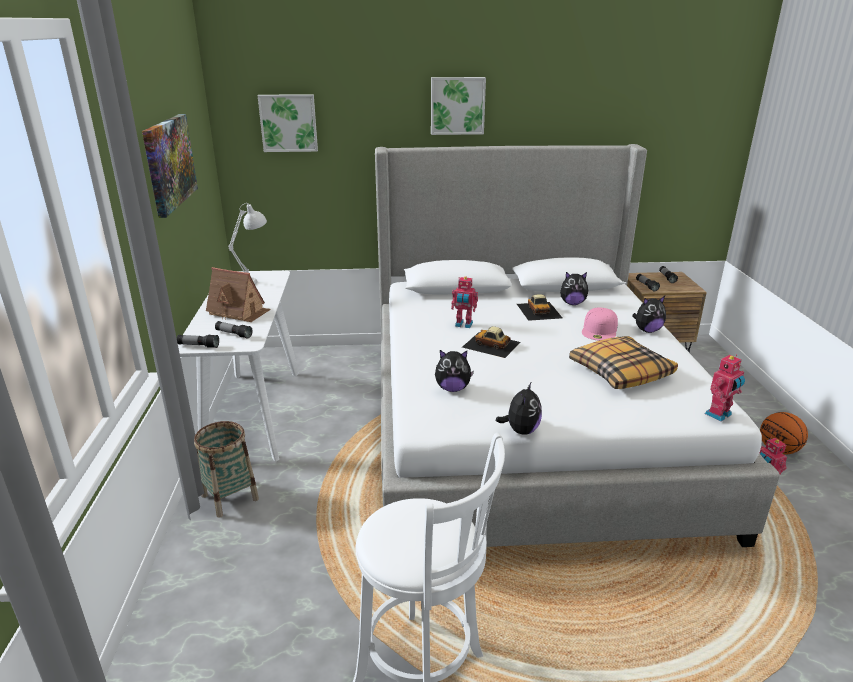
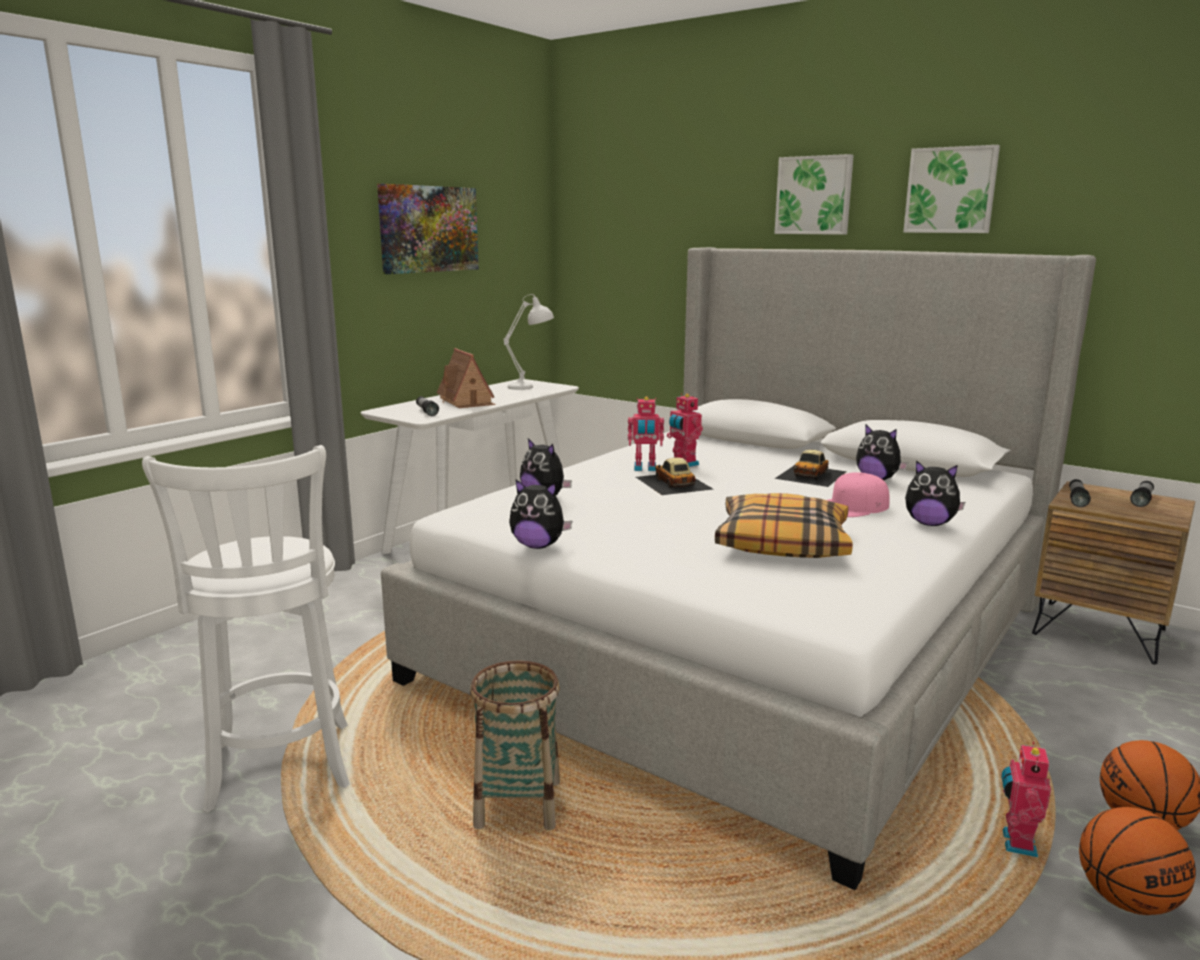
camera: 40 degrees right, 10 degrees down
flashlight [177,335,219,348] -> none
basket [194,421,259,518] -> basket moved to [470,660,560,830]
picture [258,94,318,152] -> picture moved to [903,145,1000,233]
plush toy [496,381,542,435] -> plush toy turned 45 degrees clockwise [509,480,572,549]
toy robot [705,354,745,421] -> toy robot moved to [628,397,664,471]
none -> basketball [1079,807,1196,915]

